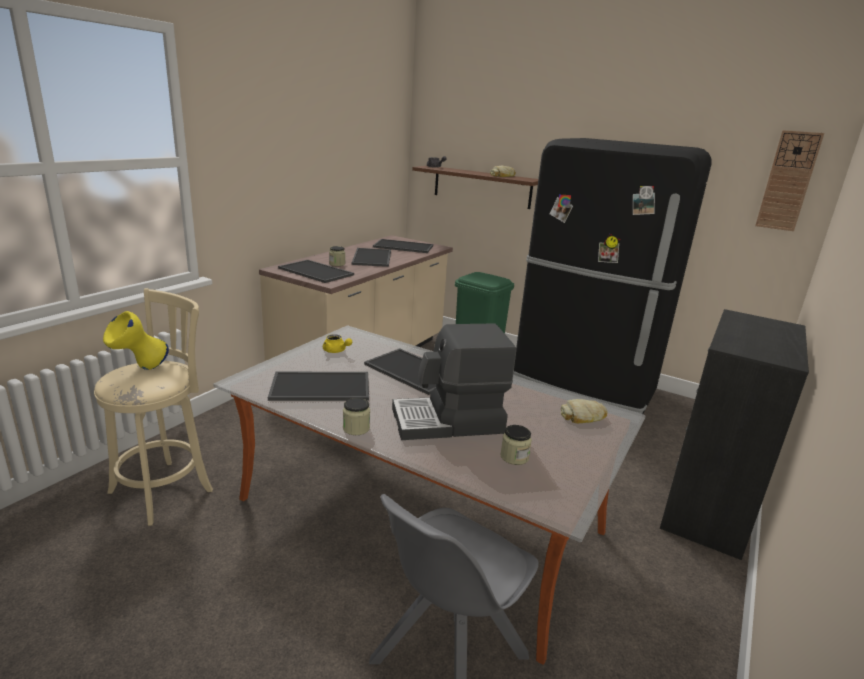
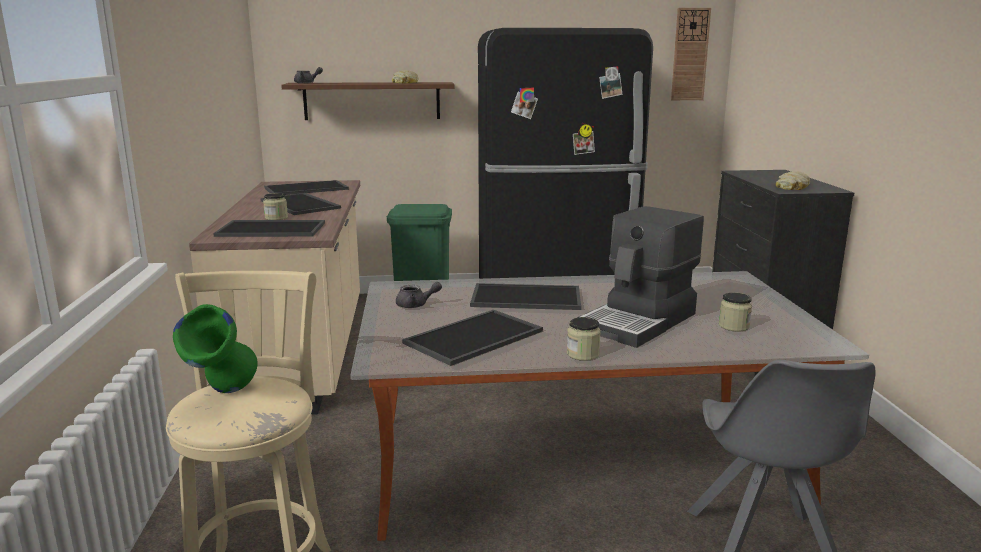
camera: 35 degrees left, 5 degrees down
yellow vase [103,311,169,370] -> green vase [173,304,258,393]
yellow teapot [323,334,352,353] -> grey teapot [396,282,442,308]
bread [561,399,608,423] -> bread moved to [775,172,810,190]

